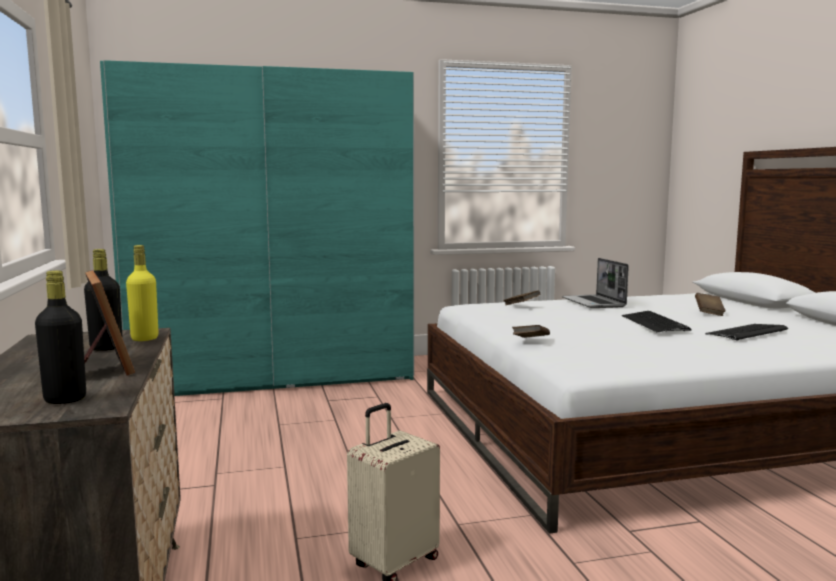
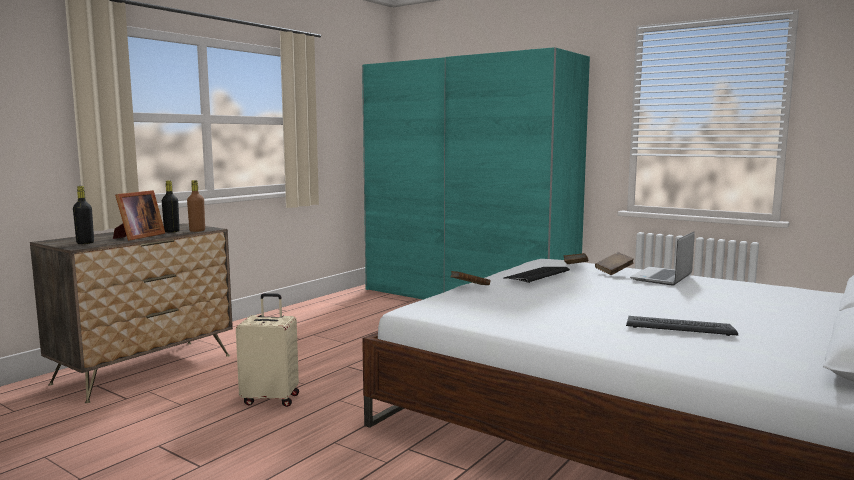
camera: 50 degrees right, 0 degrees up
yellow bottle [126,245,159,341] -> brown bottle [187,180,205,232]
keyboard [622,311,692,332] -> keyboard moved to [503,267,570,283]
brown book [695,293,726,316] -> brown book moved to [595,252,634,275]

